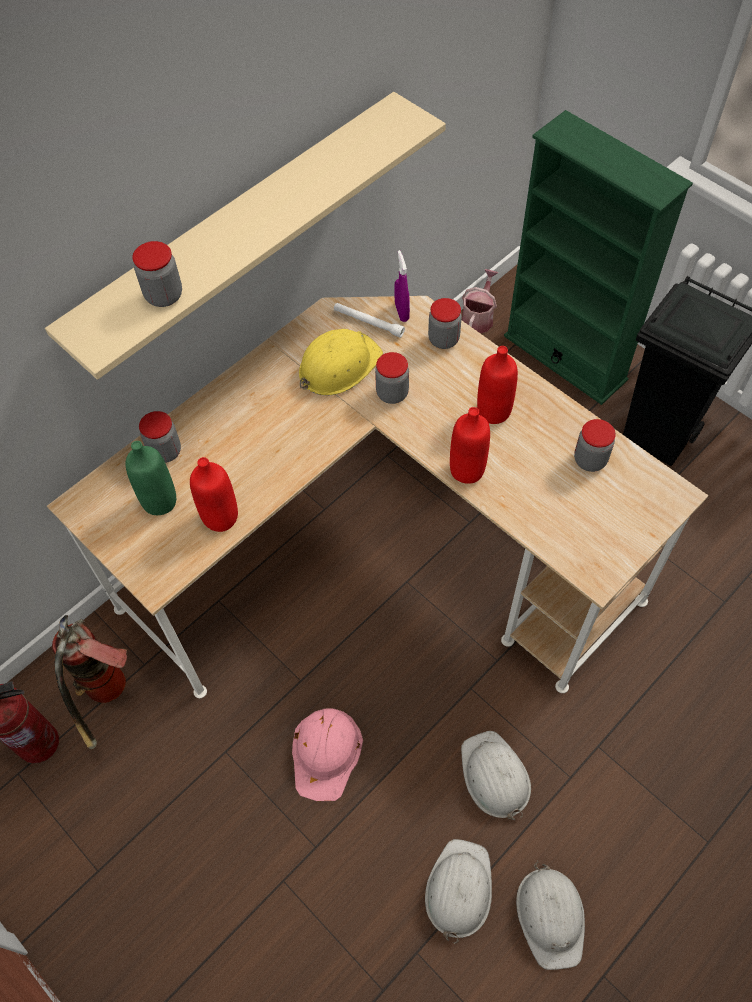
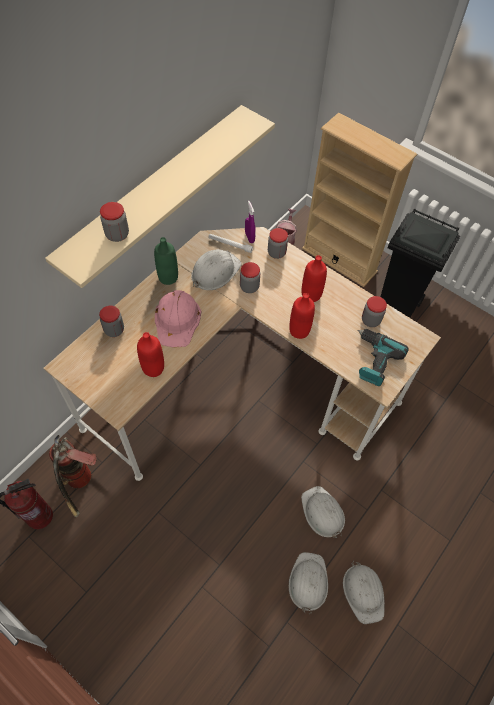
camera: 10 degrees left, 0 degrees up
green bottle [126,441,176,515] -> green bottle moved to [154,237,178,285]
pink hard hat [292,709,363,801] -> pink hard hat moved to [155,290,201,348]
yellow hard hat [299,329,383,395] -> white hard hat [191,249,242,290]
green bookcase [504,110,693,405] -> beige bookcase [302,113,417,287]
none -> power drill [358,329,409,386]

